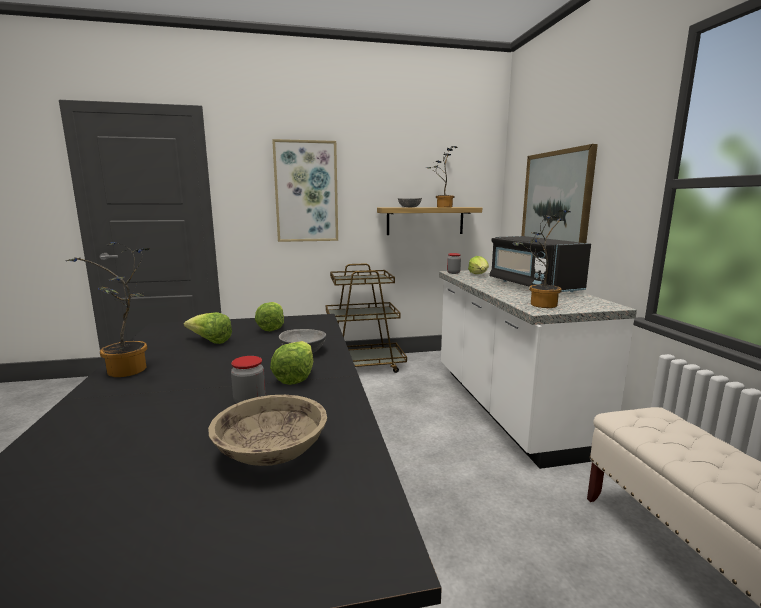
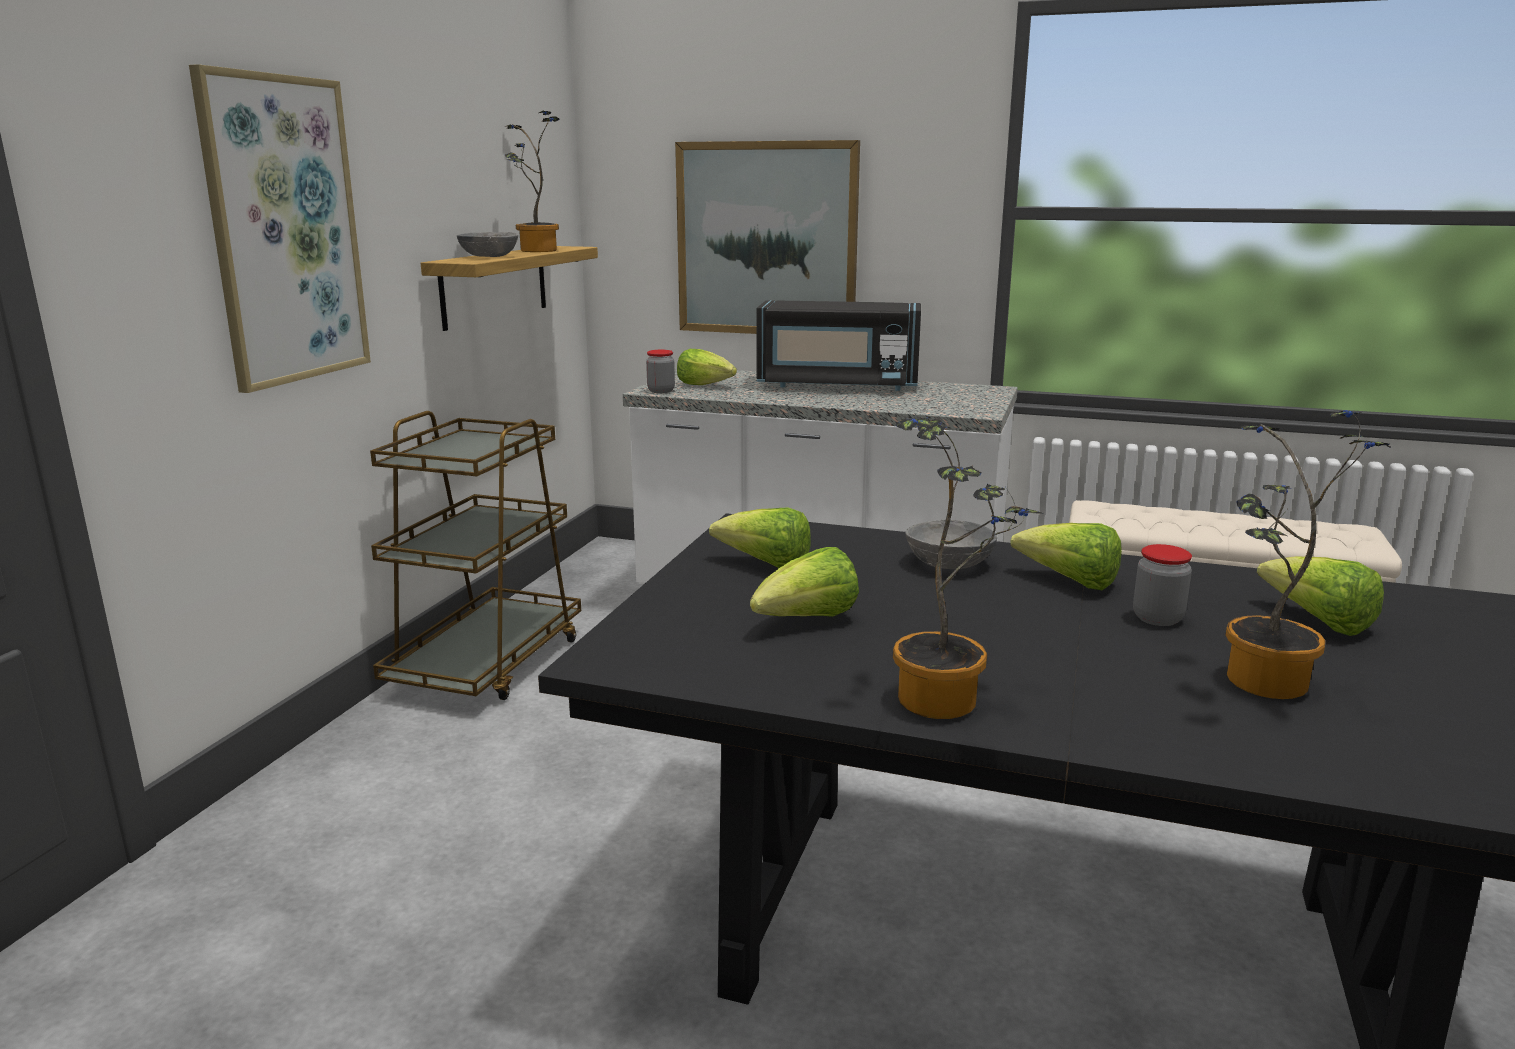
camera: 60 degrees left, 5 degrees up
beige bowl [208,395,327,466] -> lettuce [1257,556,1384,636]
potted plant [512,210,571,308] -> potted plant moved to [1225,410,1391,699]

